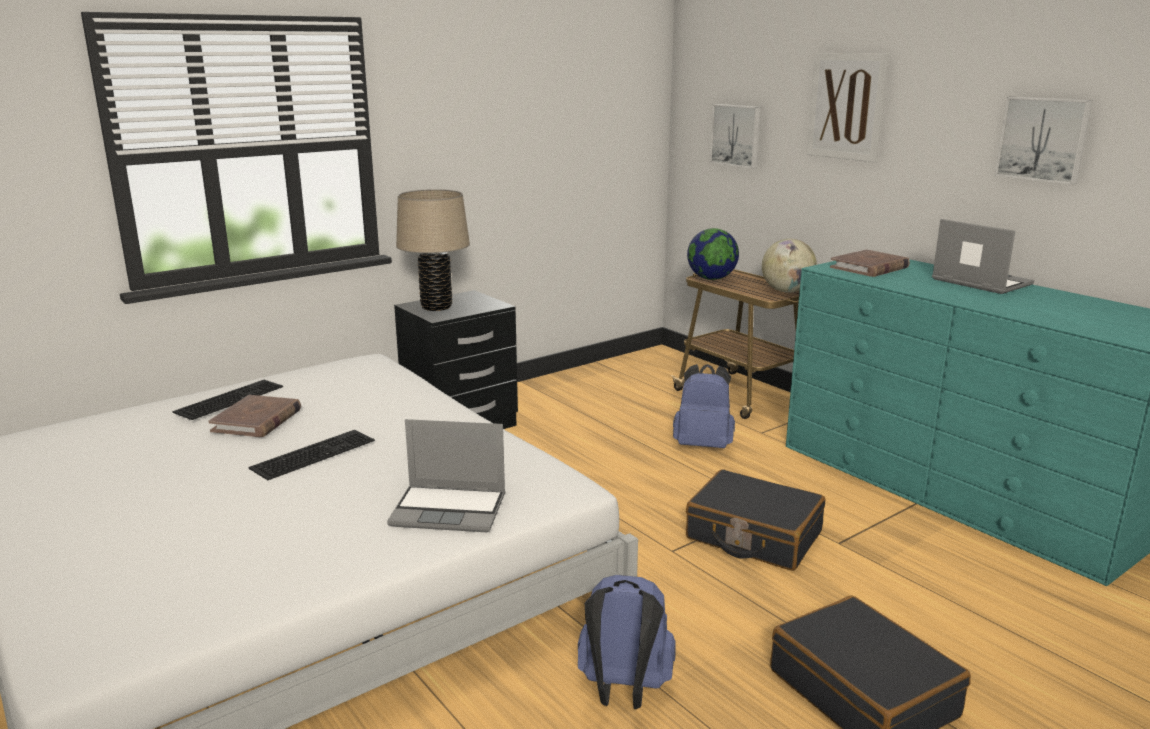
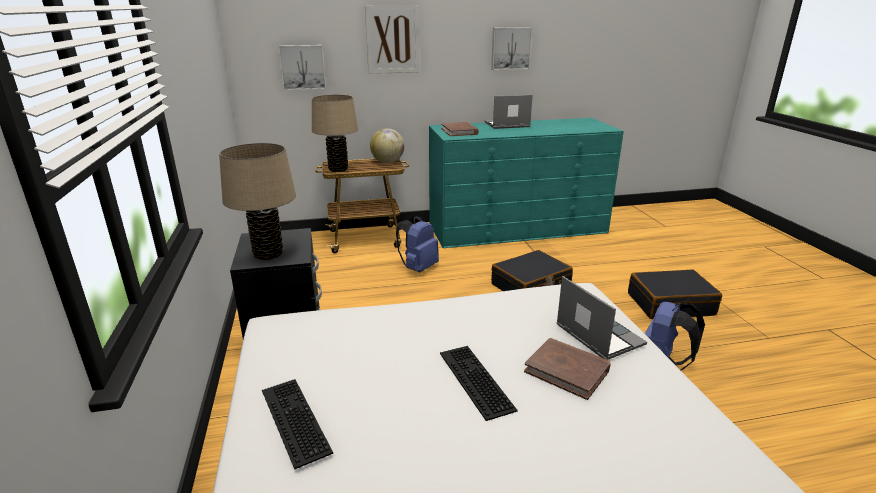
camera: 65 degrees left, 5 degrees up
brown book [209,395,301,437] -> brown book moved to [524,338,610,400]
laptop [387,419,505,532] -> laptop turned 60 degrees counterclockwise [556,276,647,360]
globe [687,228,739,280] -> beige table lamp [312,94,358,172]

